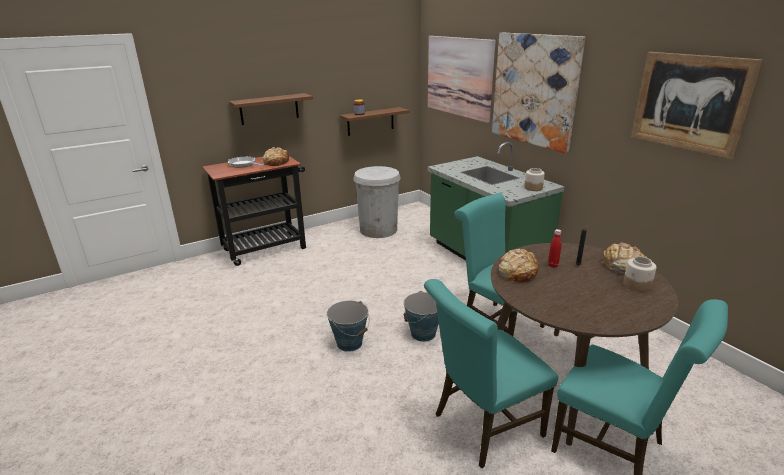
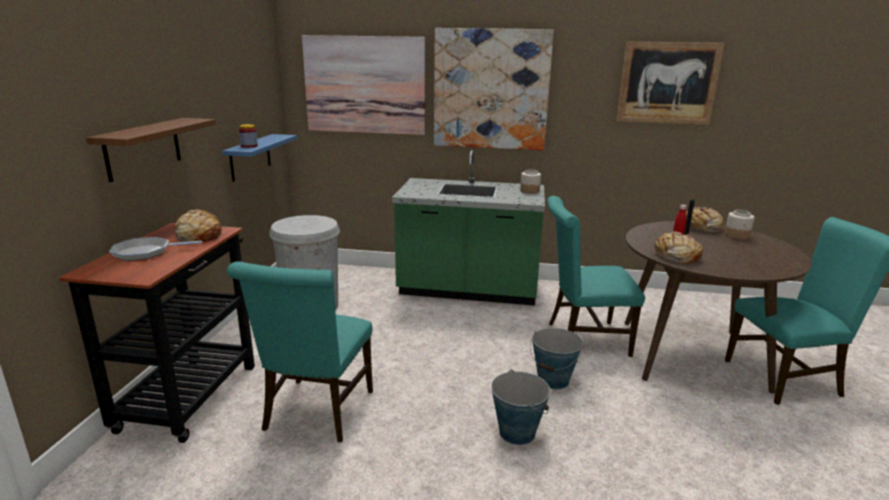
camera: 50 degrees left, 5 degrees down
brown shelf [340,107,410,136] -> blue shelf [222,134,297,182]
turquoise chair [424,279,558,469] -> turquoise chair moved to [227,261,373,442]

